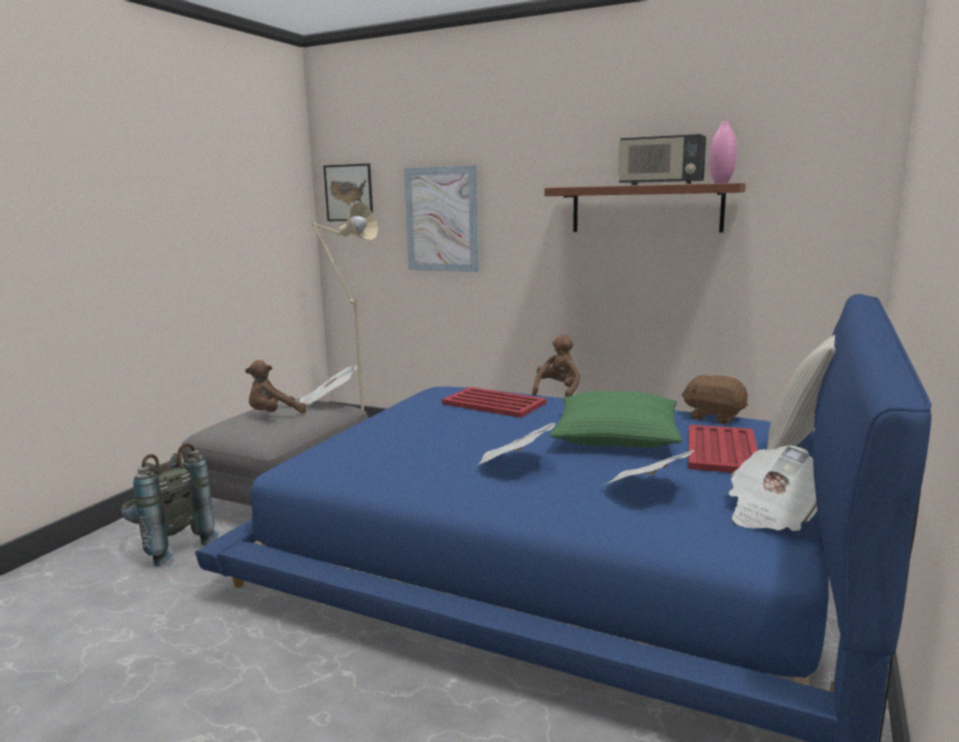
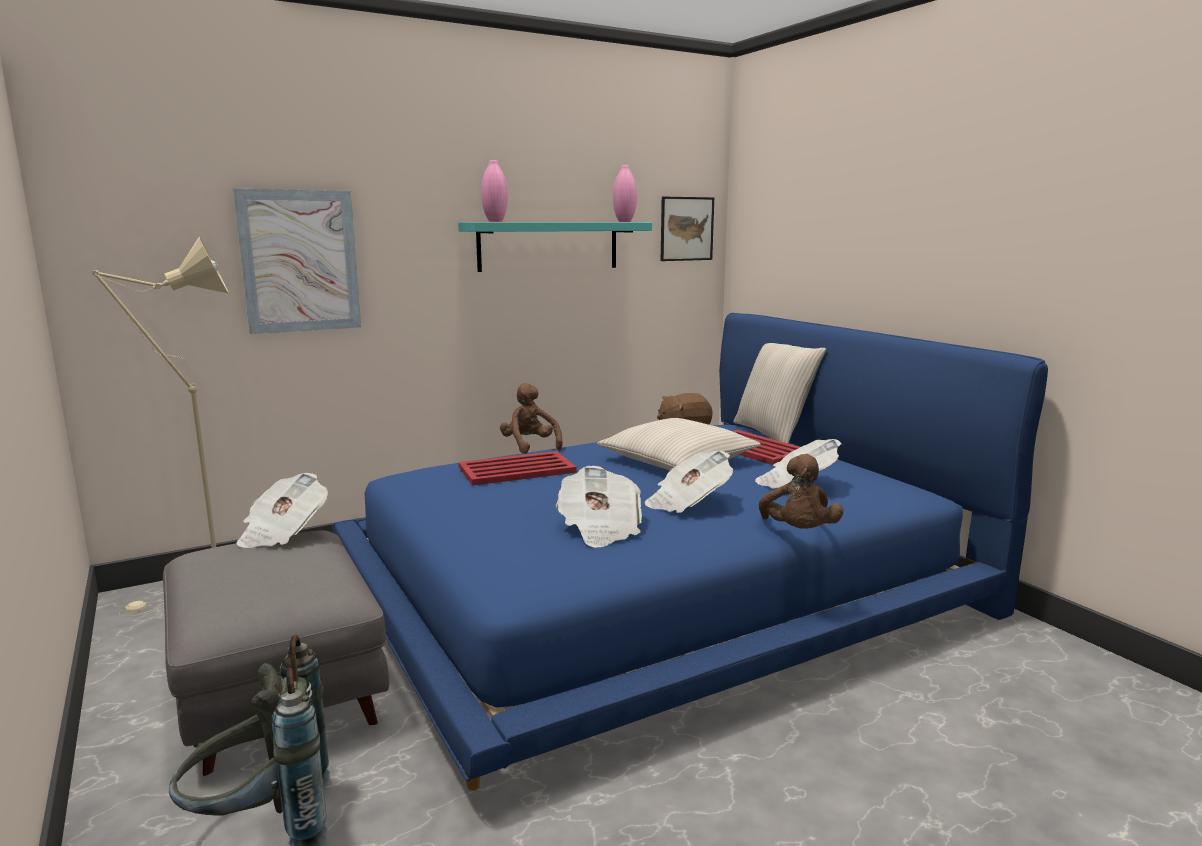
camera: 55 degrees left, 0 degrees up
brown plush toy [245,360,306,414] -> brown plush toy moved to [759,454,844,529]
picture [323,164,373,221] -> picture moved to [661,197,714,261]
brown shelf [545,183,746,233] -> turquoise shelf [458,222,652,272]
green pillow [550,391,682,448] -> beige pillow [597,418,761,470]
radio [618,134,706,185] -> none
newspaper [728,445,817,531] -> newspaper moved to [556,466,642,548]
none -> pink vase [481,160,508,222]

